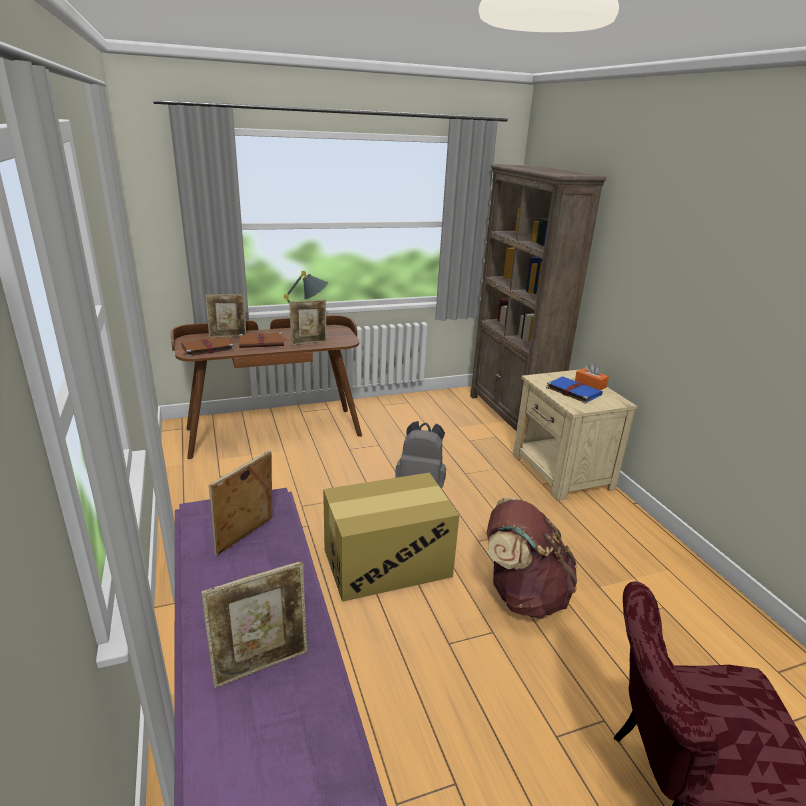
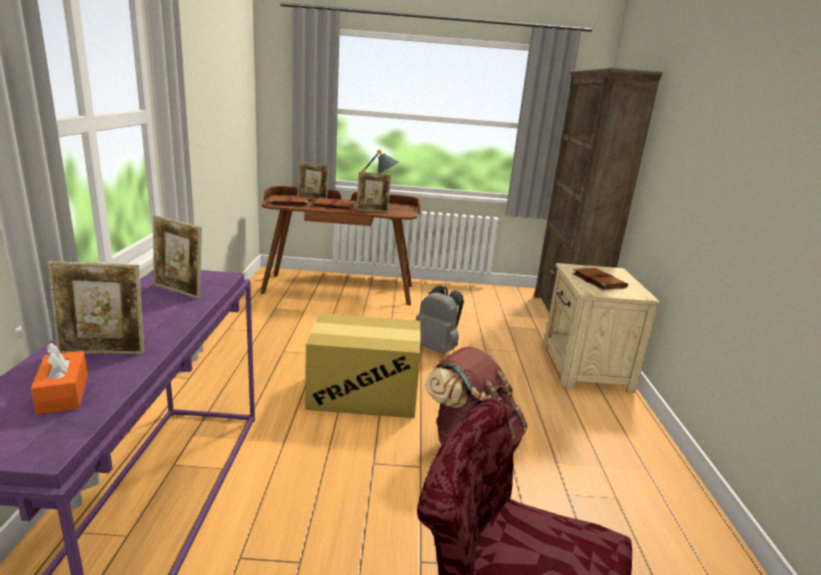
camera: 20 degrees right, 5 degrees down
picture frame [209,450,272,556] -> picture frame turned 120 degrees counterclockwise [153,215,202,299]
blue book [546,377,603,404] -> brown book [572,268,628,290]
orange tissue box [575,363,609,391] -> orange tissue box moved to [31,343,88,414]

